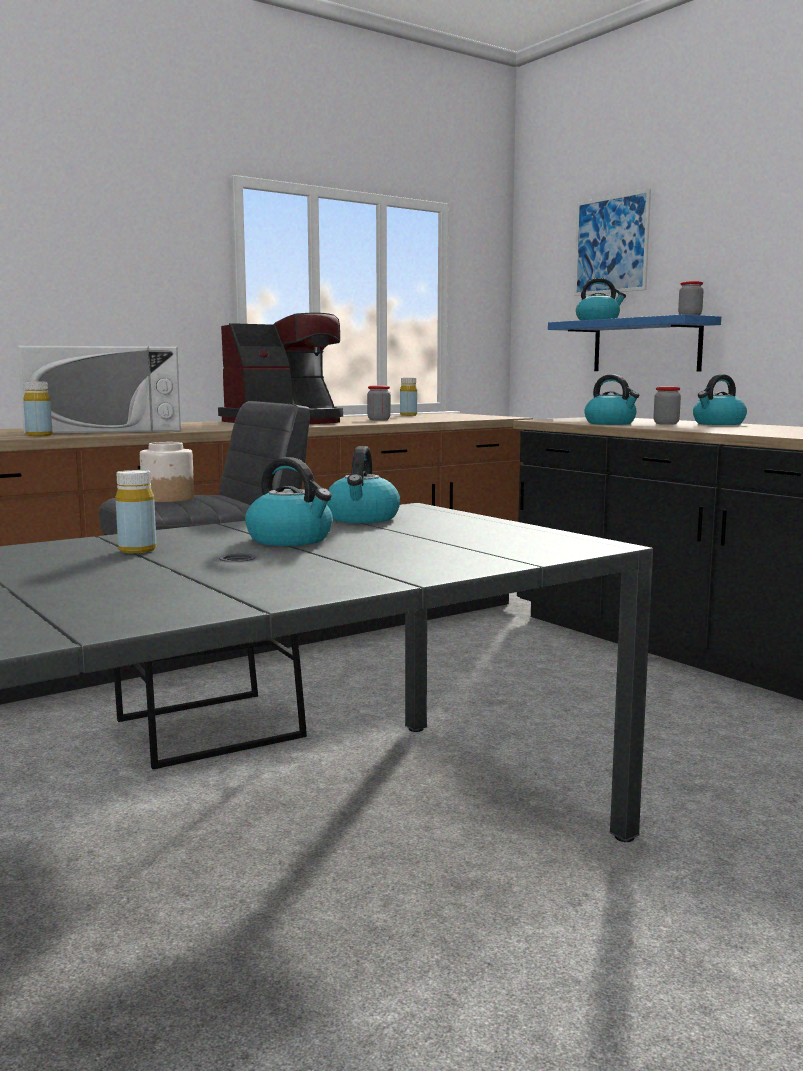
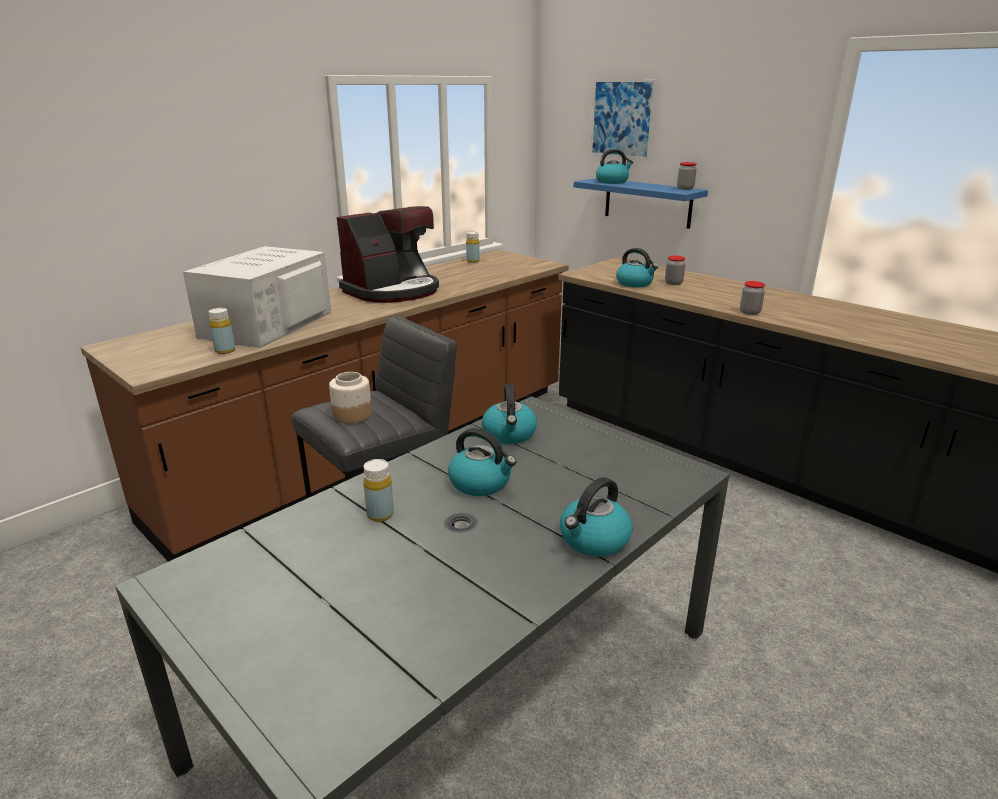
camera: 10 degrees left, 15 degrees up
white microwave [17,346,181,434] -> white microwave turned 135 degrees clockwise [183,246,331,348]
jar [367,386,391,421] -> jar moved to [740,281,765,315]
kettle [693,374,747,425] -> kettle moved to [560,477,632,557]

